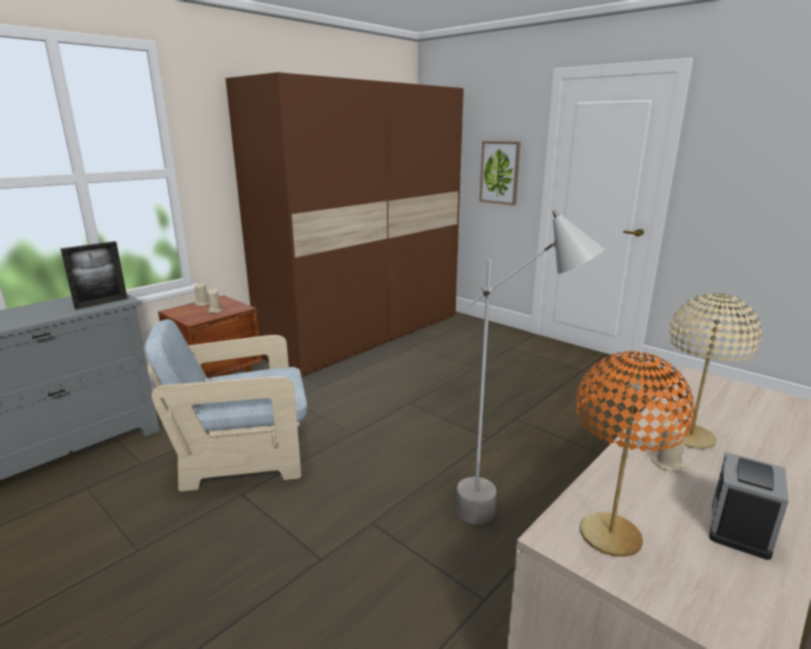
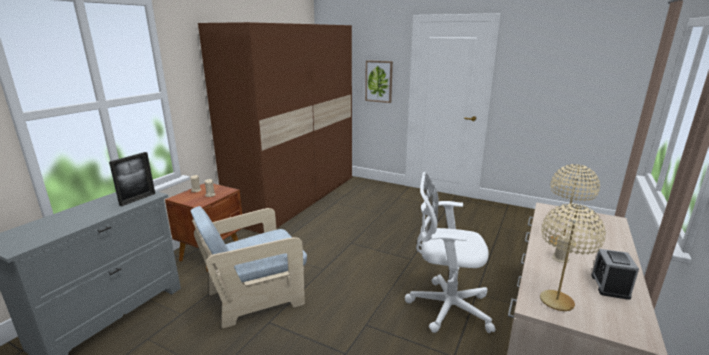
camera: 15 degrees left, 0 degrees up
grey floor lamp [456,210,604,525] -> white office chair [405,172,495,333]
orange table lamp [576,351,695,557] -> beige table lamp [540,203,606,311]

